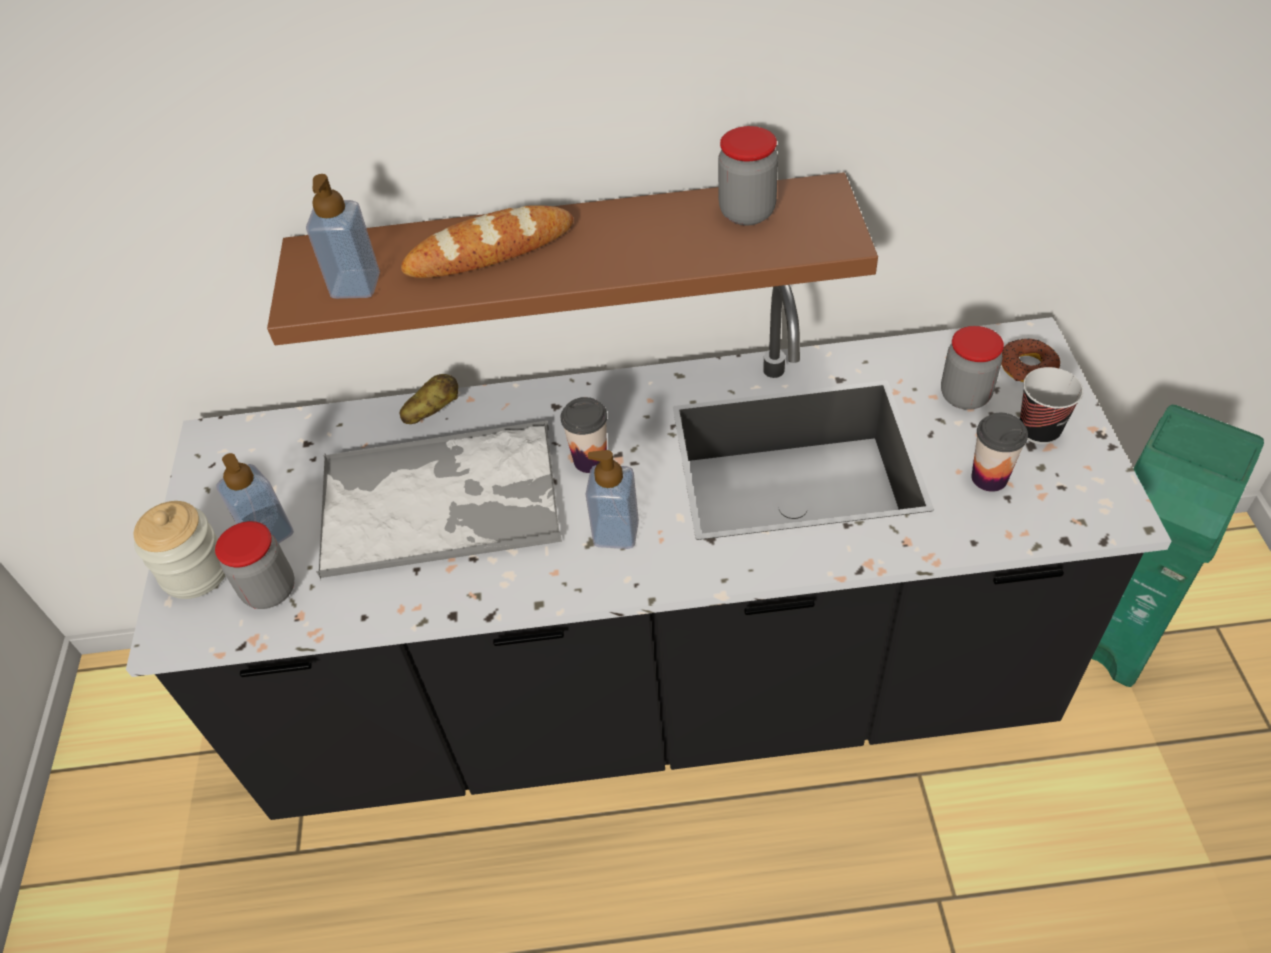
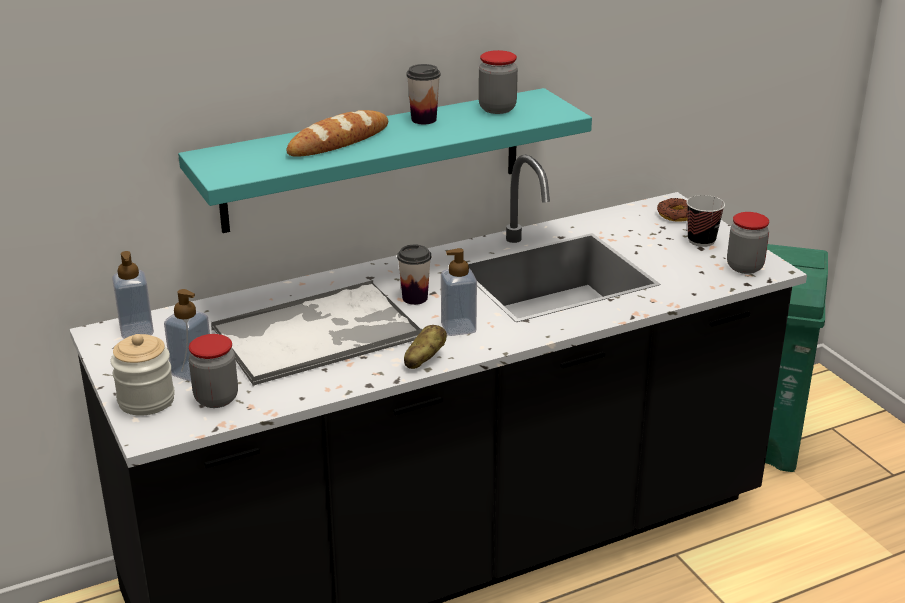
camera: 25 degrees left, 20 degrees down
brown shelf [267,172,878,345] -> turquoise shelf [178,88,592,233]
soap dispenser [306,174,380,299] -> soap dispenser moved to [112,251,154,339]
potato [399,374,458,424] -> potato moved to [404,325,447,369]
jar [941,326,1004,410] -> jar moved to [727,212,769,274]
cup [971,413,1028,492] -> cup moved to [406,64,441,124]

